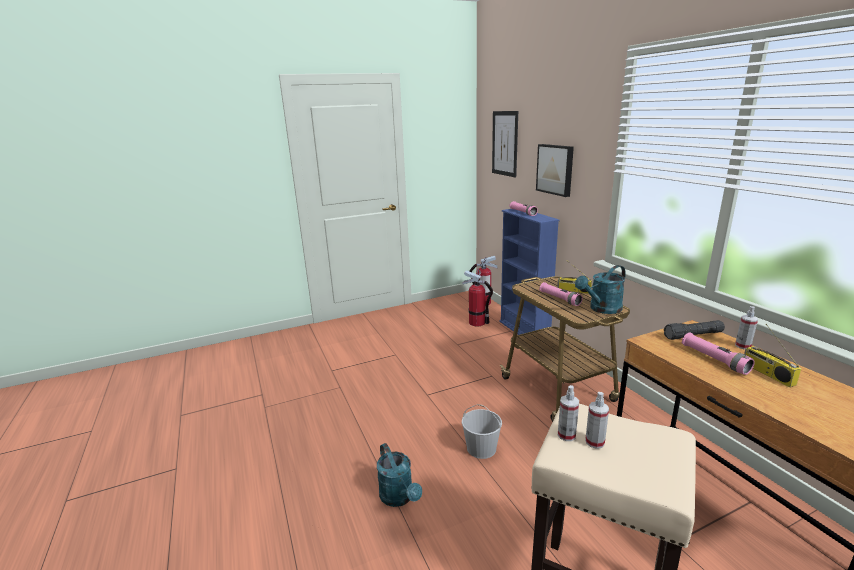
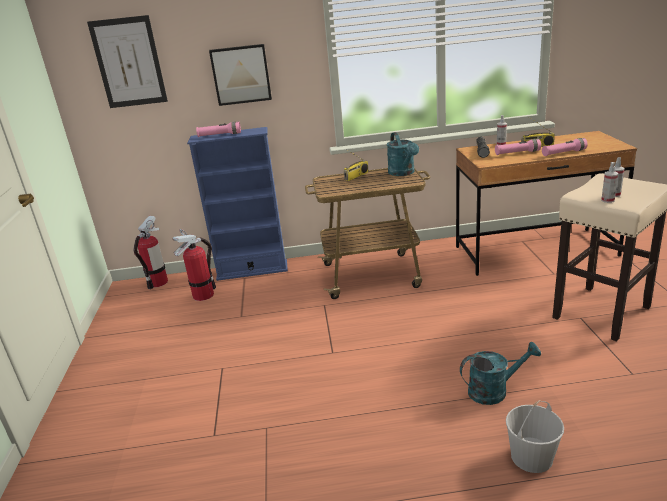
camera: 70 degrees left, 5 degrees up
white bucket [462,404,502,459] -> white bucket moved to [506,401,564,473]
pink flashlight [539,282,583,306] -> pink flashlight moved to [542,138,588,156]

